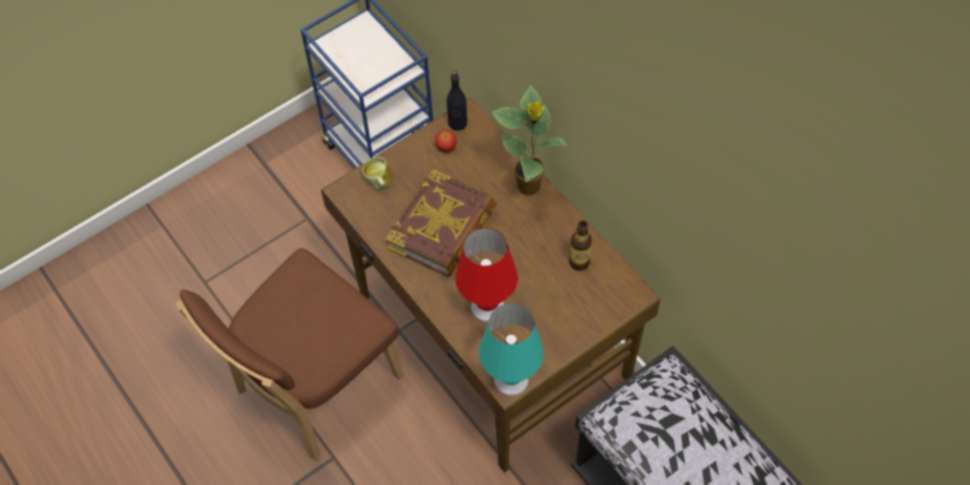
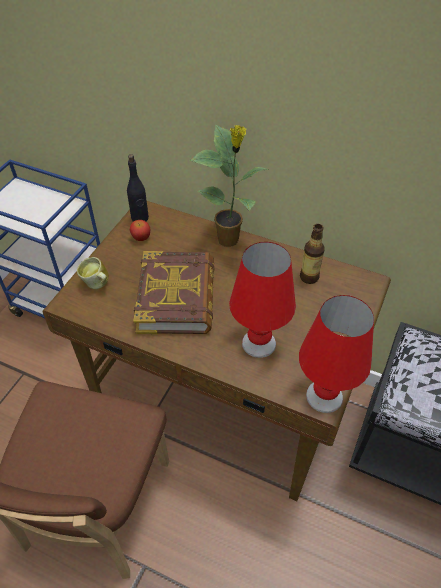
camera: 30 degrees left, 10 degrees down
turquoise table lamp [479,304,544,396] -> red table lamp [299,295,374,413]

